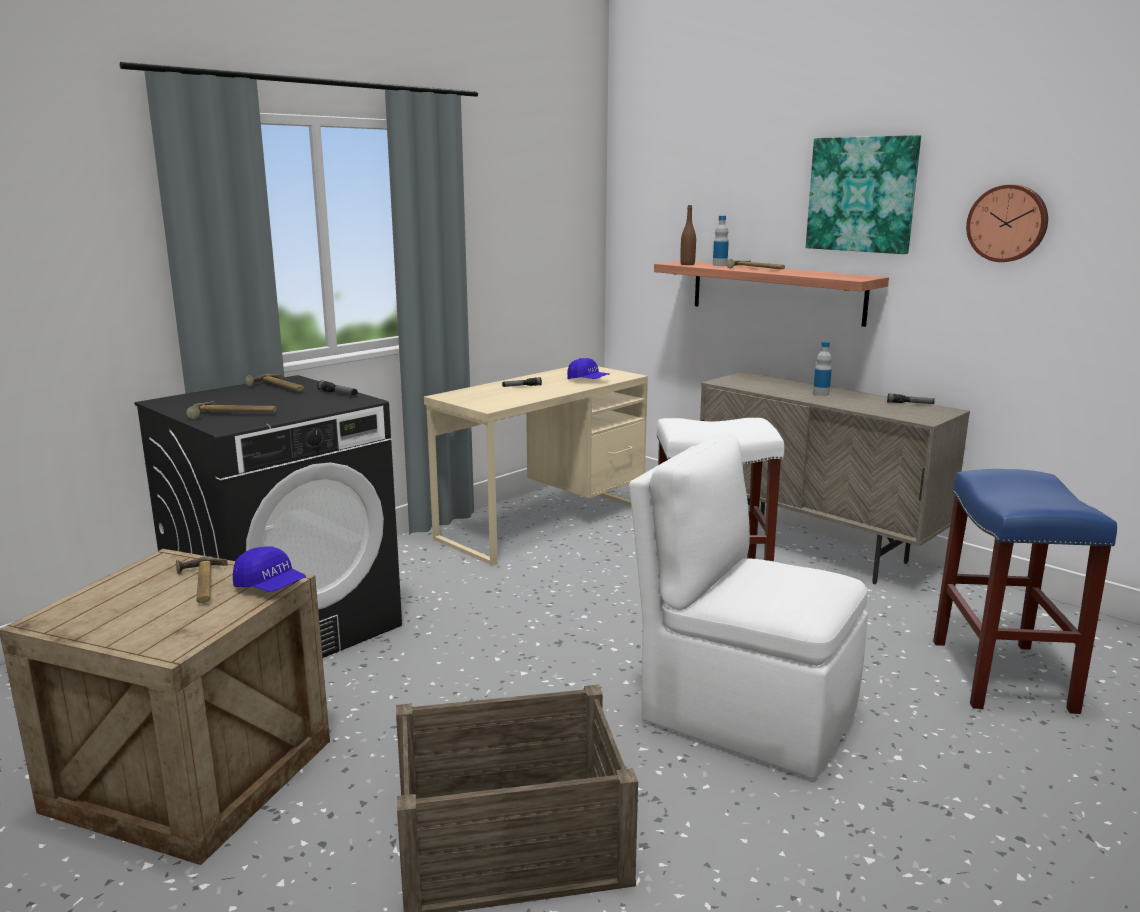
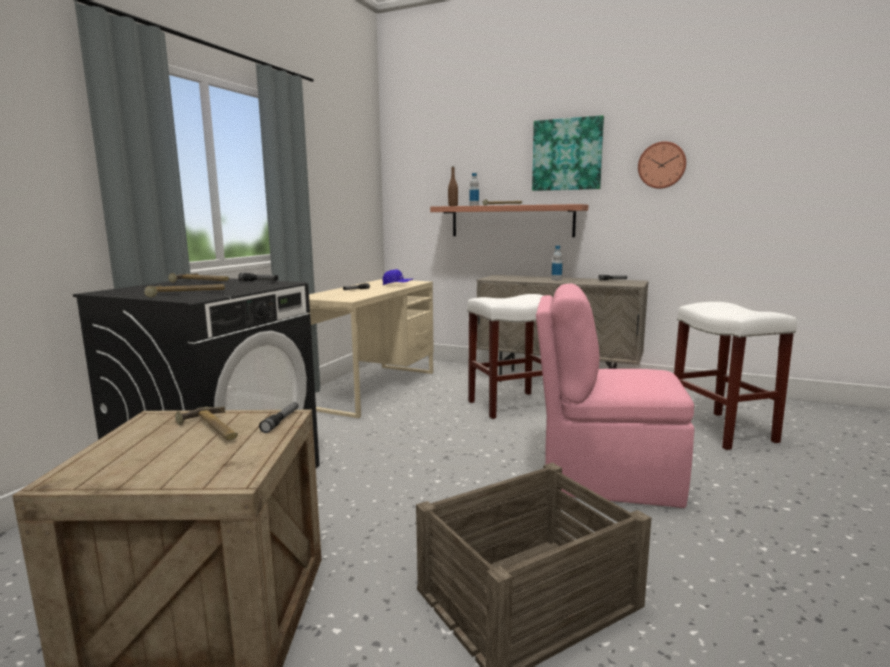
camera: 20 degrees left, 5 degrees down
blue cap [233,547,306,592] -> flashlight [259,402,298,433]
white chair [629,433,868,780] -> pink chair [536,283,694,508]
blue stool [933,469,1117,714] -> white stool [674,302,797,450]

